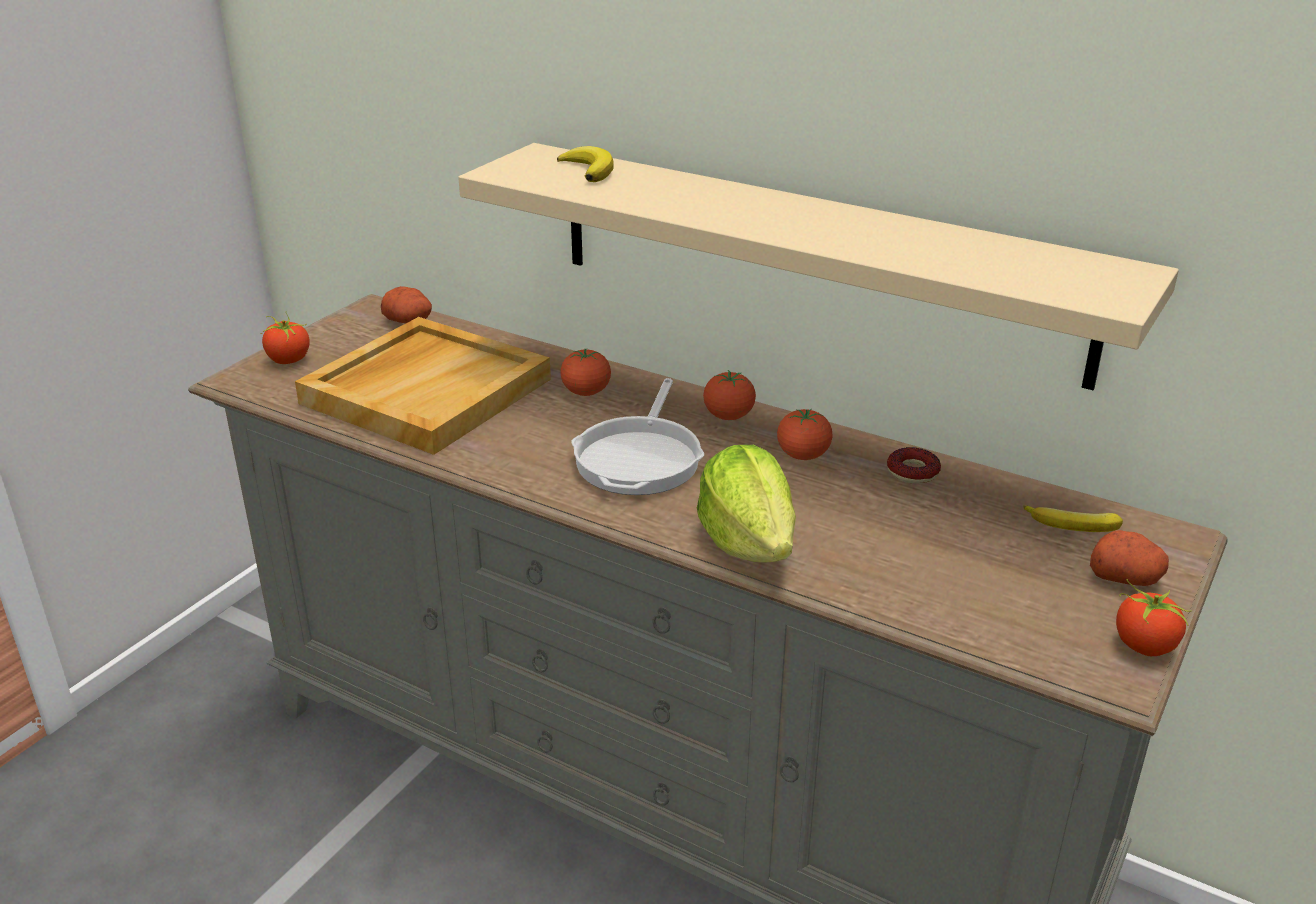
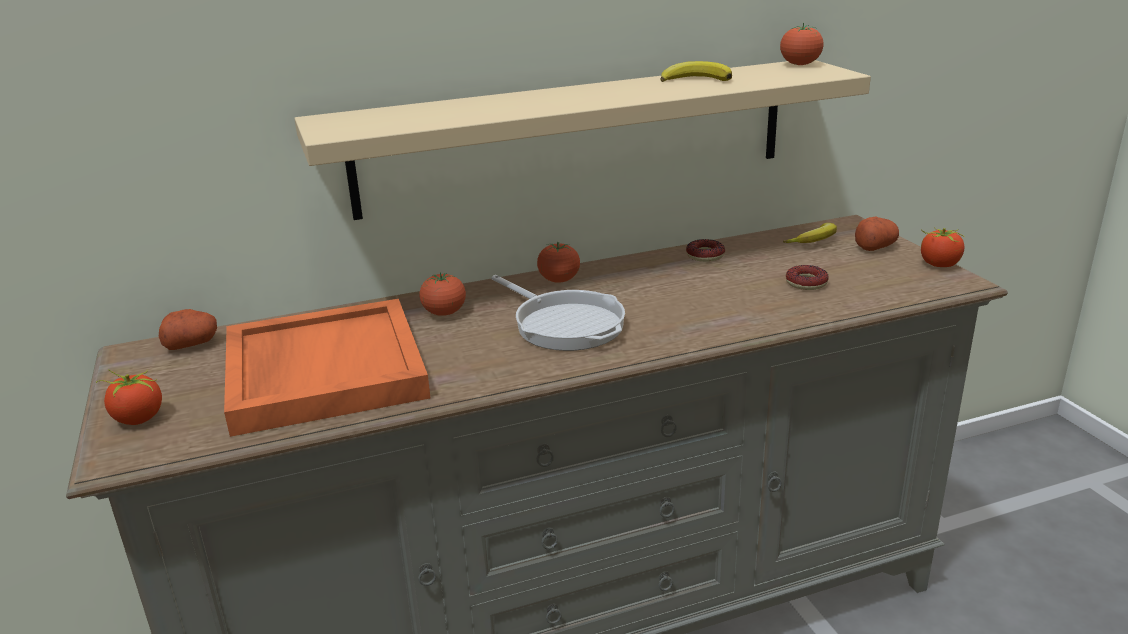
camera: 50 degrees left, 5 degrees down
beige tray [295,317,551,455] -> orange tray [224,299,431,437]
banana [557,146,613,182] -> banana moved to [661,61,732,82]
lettuce [697,445,796,563] -> none
tomato [777,409,833,460] -> tomato moved to [780,23,824,65]
none -> donut [786,265,829,290]

